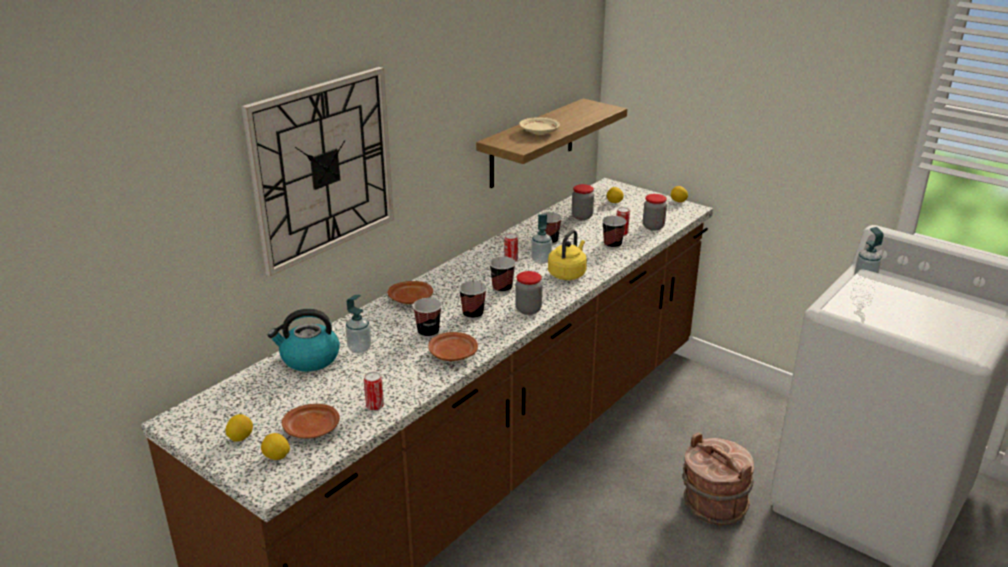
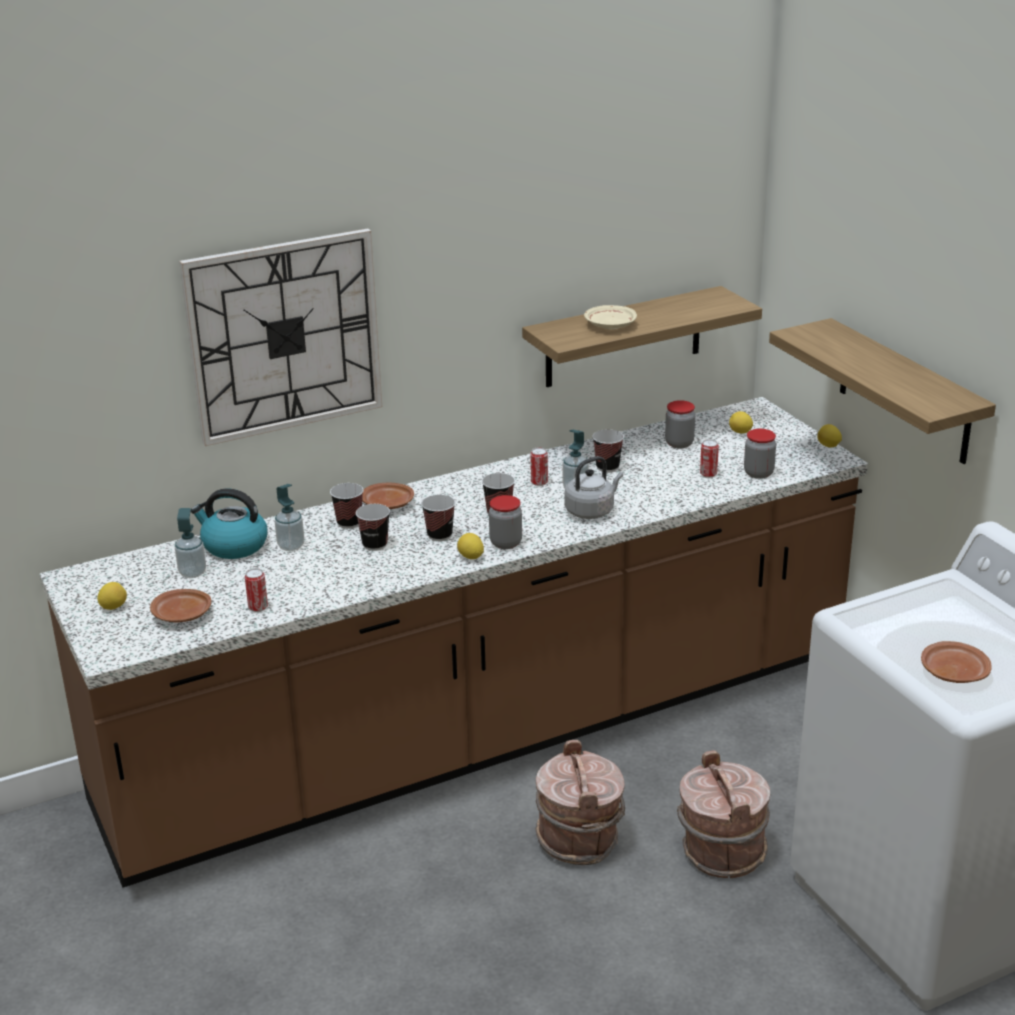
camera: 25 degrees right, 0 degrees up
lemon [261,433,290,460] -> lemon moved to [457,533,484,559]
brown plate [428,332,478,361] -> brown plate moved to [921,641,992,683]
yellow kettle [548,230,587,280] -> grey kettle [564,456,623,519]
cup [602,216,627,249] -> cup moved to [330,483,364,529]
soap dispenser [854,227,884,284] -> soap dispenser moved to [175,508,206,578]
none -> brown bucket [535,740,625,865]
none -> shelf [769,318,996,464]

